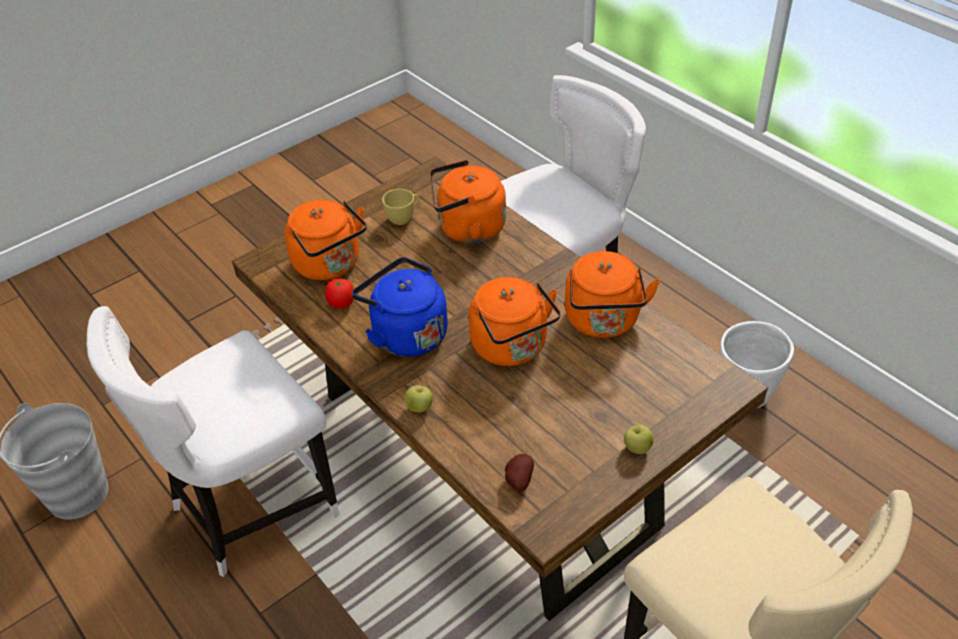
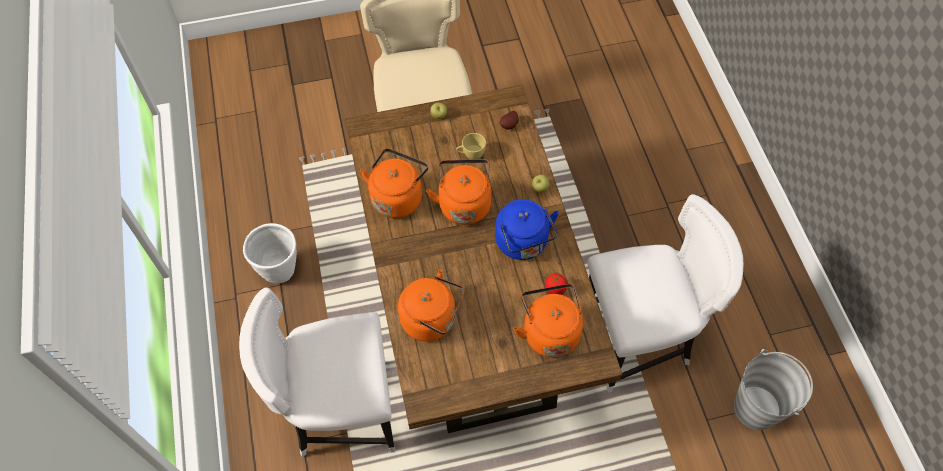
camera: 155 degrees left, 15 degrees up
yellow cup [382,189,419,225] -> yellow cup moved to [456,133,486,160]

